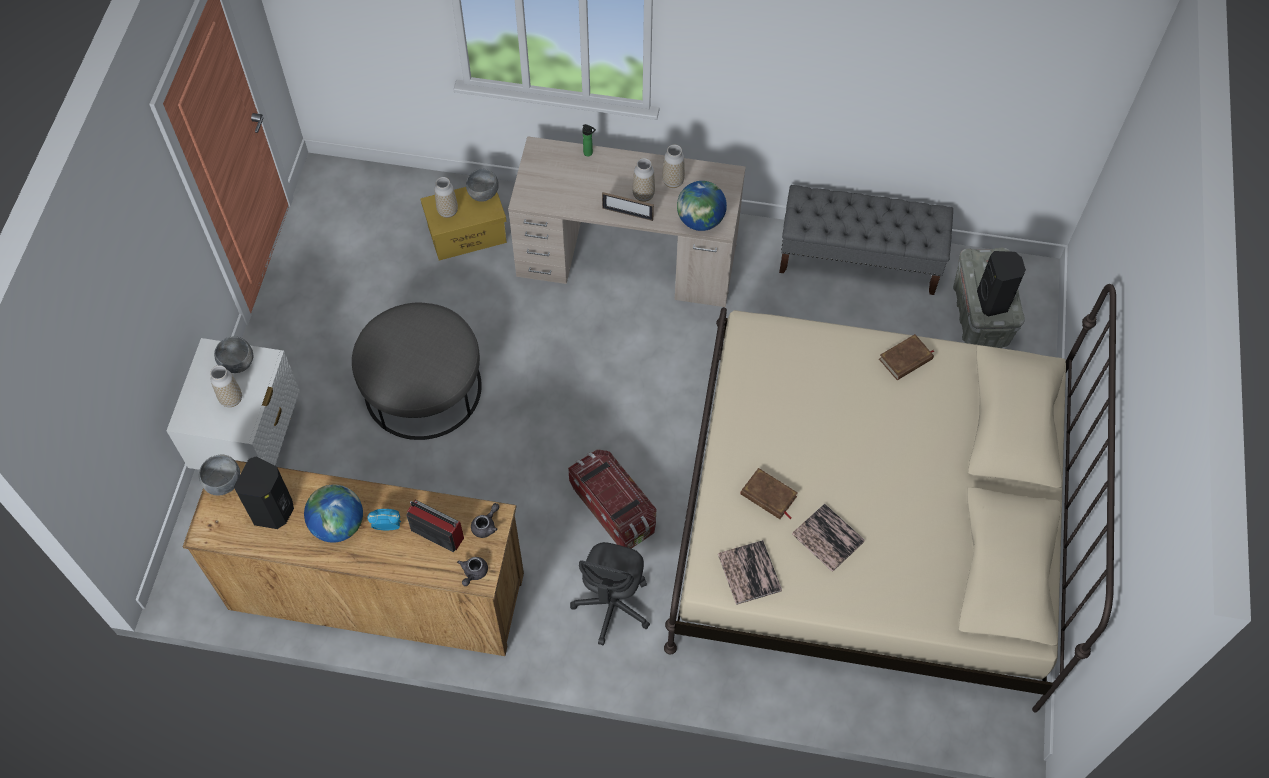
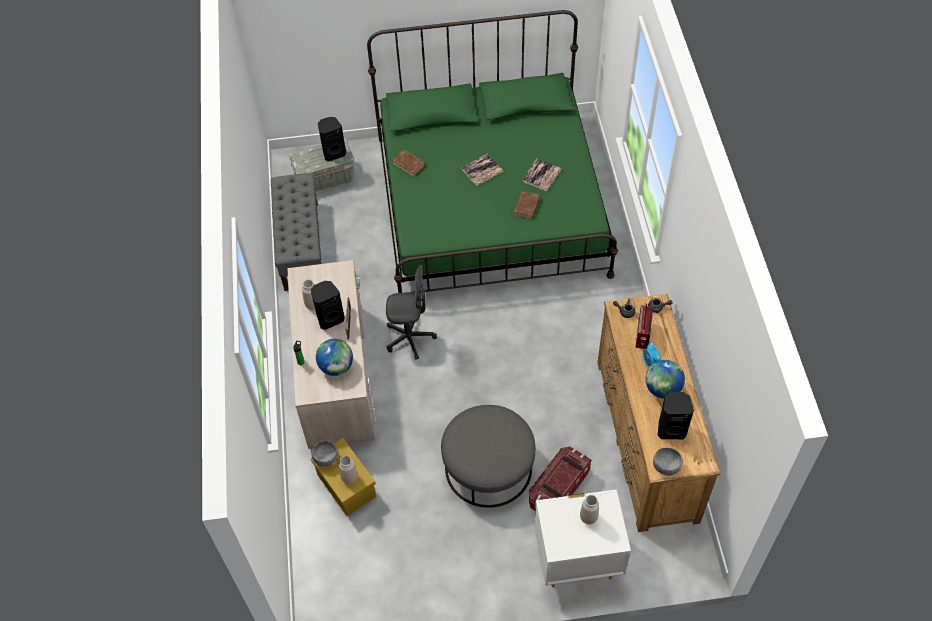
camera: 105 degrees left, 5 degrees down
grey bowl [214,336,253,373] -> none
storage box [568,449,657,549] -> storage box moved to [529,446,591,510]
grey office chair [570,542,650,645] -> grey office chair moved to [386,265,437,360]
vase [632,158,655,202] -> black speaker [311,281,345,330]
beige bed [664,284,1116,713] -> green bed [367,10,618,293]
globe [677,181,727,231] -> globe moved to [316,339,353,376]
book [718,540,782,605] -> book moved to [461,154,504,186]

